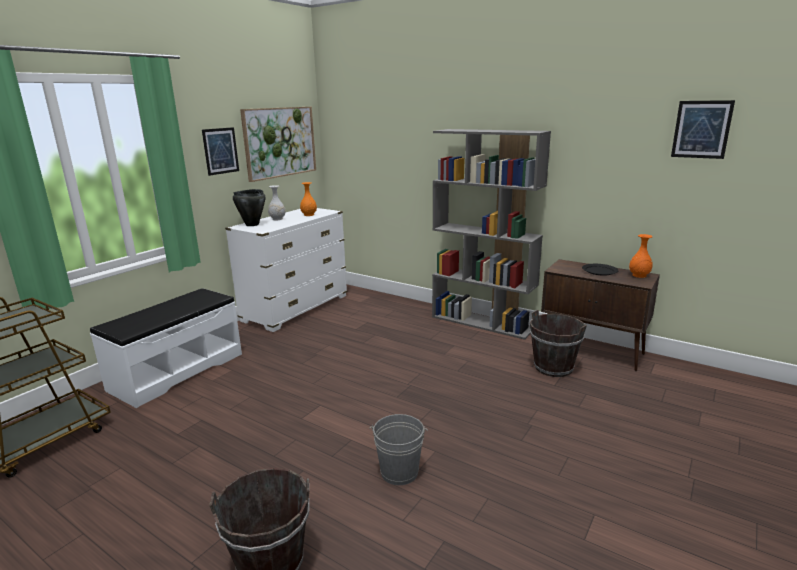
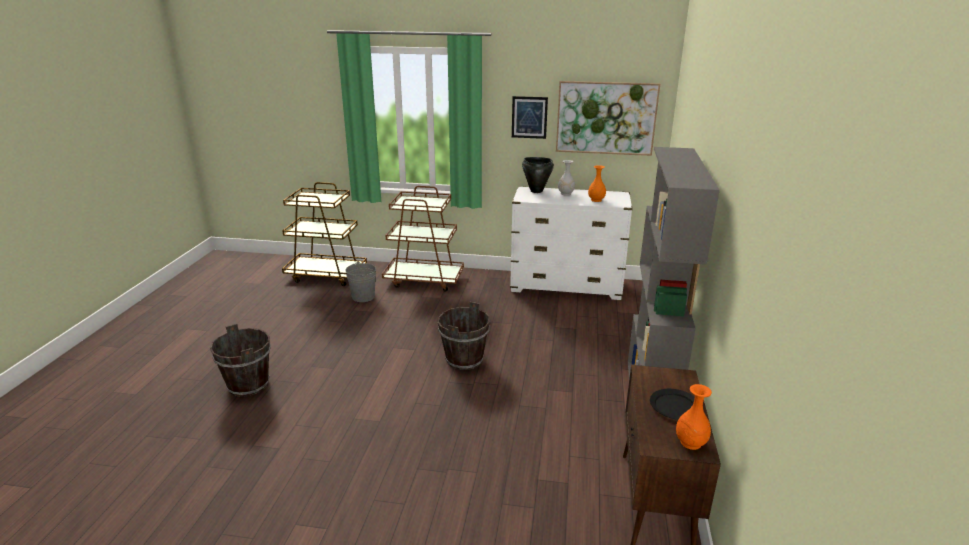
camera: 65 degrees right, 5 degrees up
white bench [90,288,242,408] -> brown cart [382,186,464,292]
grey bucket [369,414,428,485] -> grey bucket moved to [345,261,376,302]
brown bucket [530,310,587,377] -> brown bucket moved to [438,302,490,370]
picture [671,100,735,159] -> none

